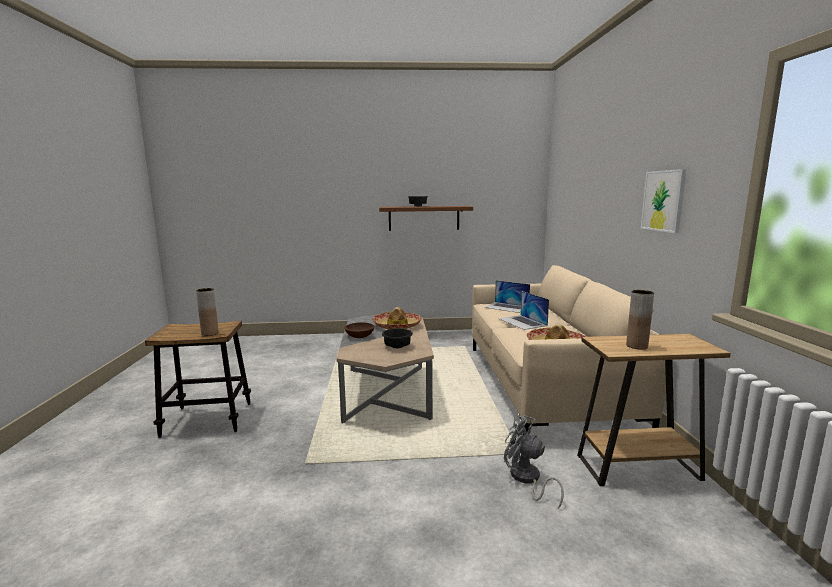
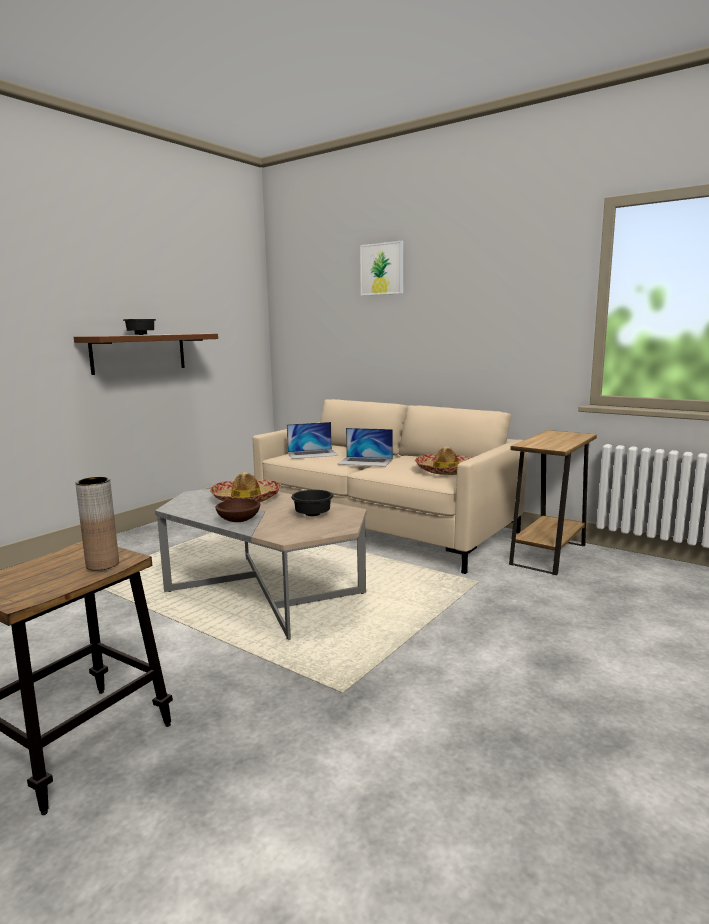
camera: 50 degrees left, 0 degrees up
grey fan [504,415,564,508] -> none
brown vase [626,290,654,349] -> none
picture [641,169,686,233] -> picture moved to [360,241,403,296]

